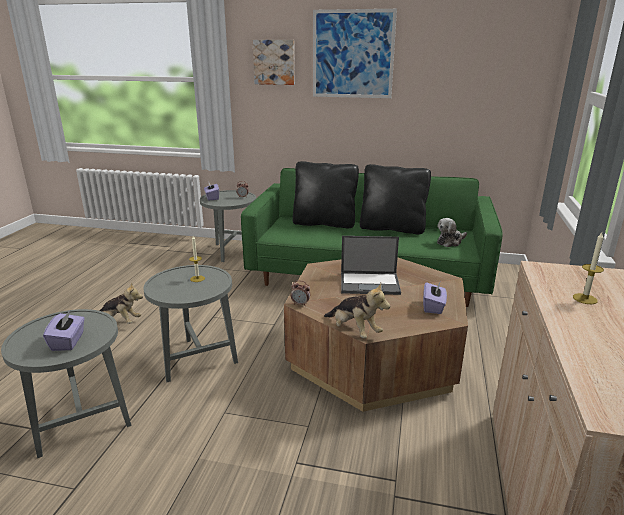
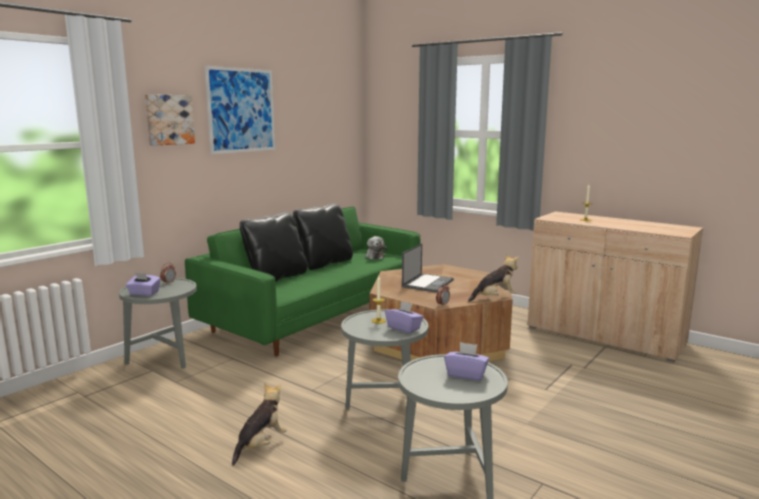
camera: 65 degrees left, 10 degrees down
purple tissue box [423,282,447,314] -> purple tissue box moved to [385,301,423,333]

